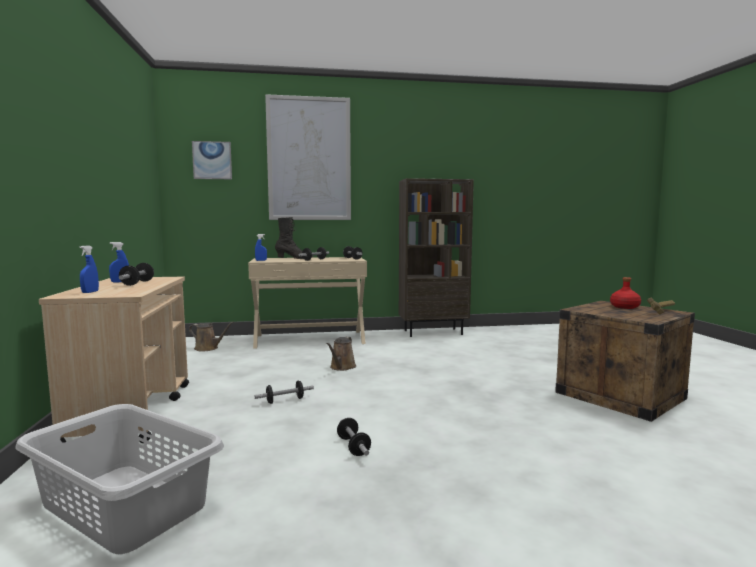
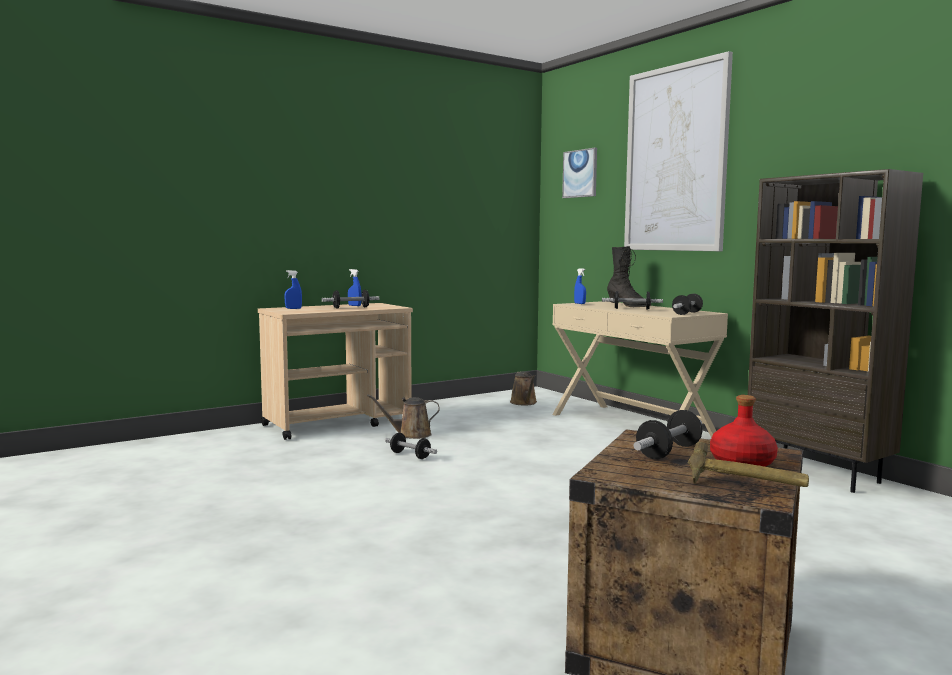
camera: 65 degrees right, 0 degrees up
grey laundry basket [15,404,224,554] -> none
brown watering can [326,337,356,371] -> brown watering can moved to [367,394,440,439]
dumbbell [337,418,371,456] -> dumbbell moved to [634,410,702,459]

